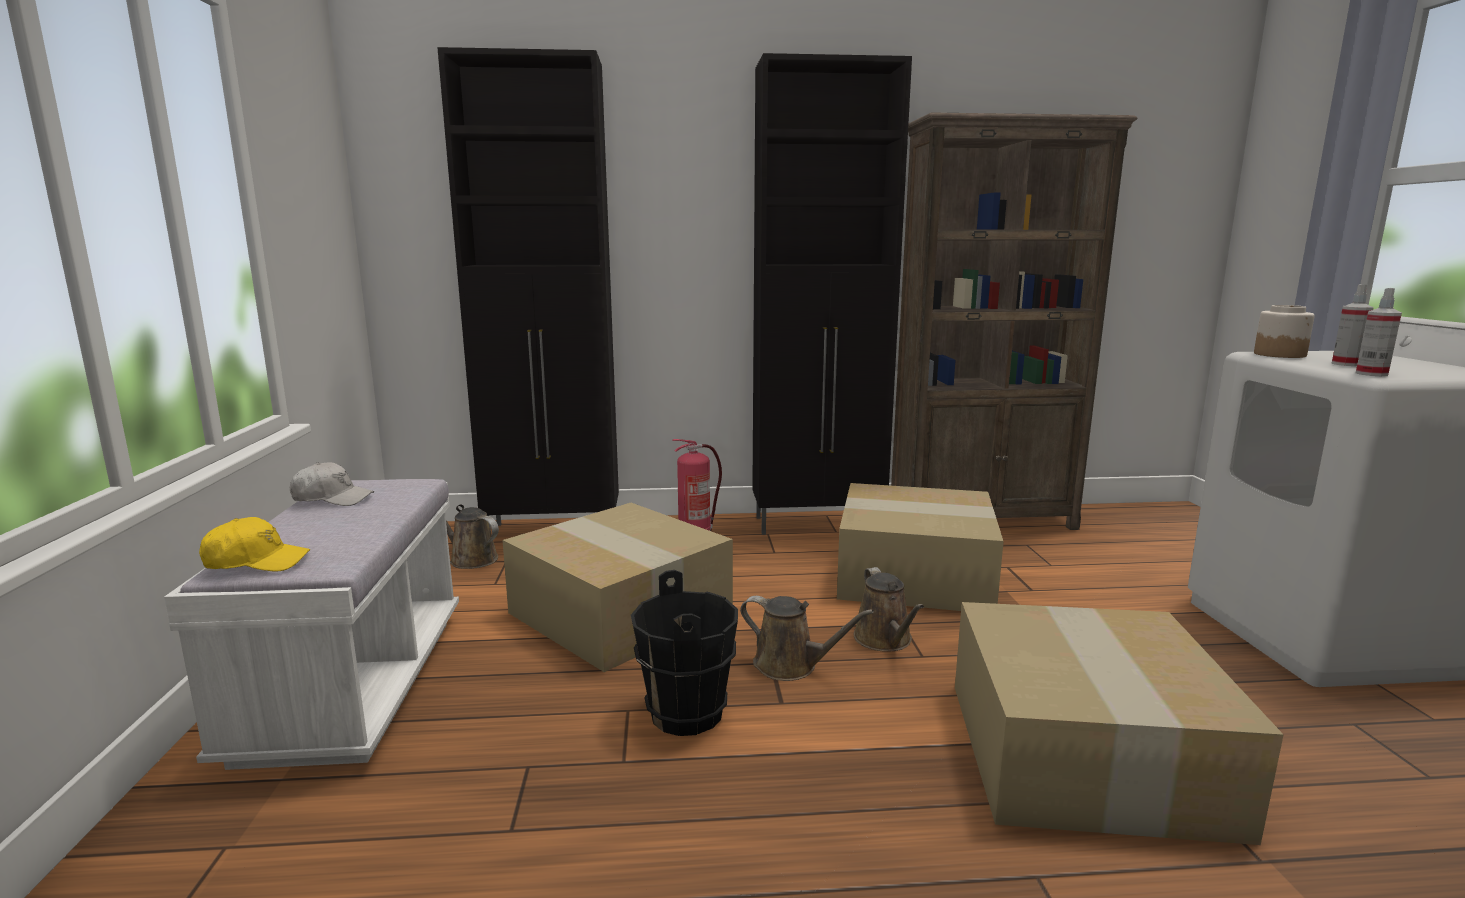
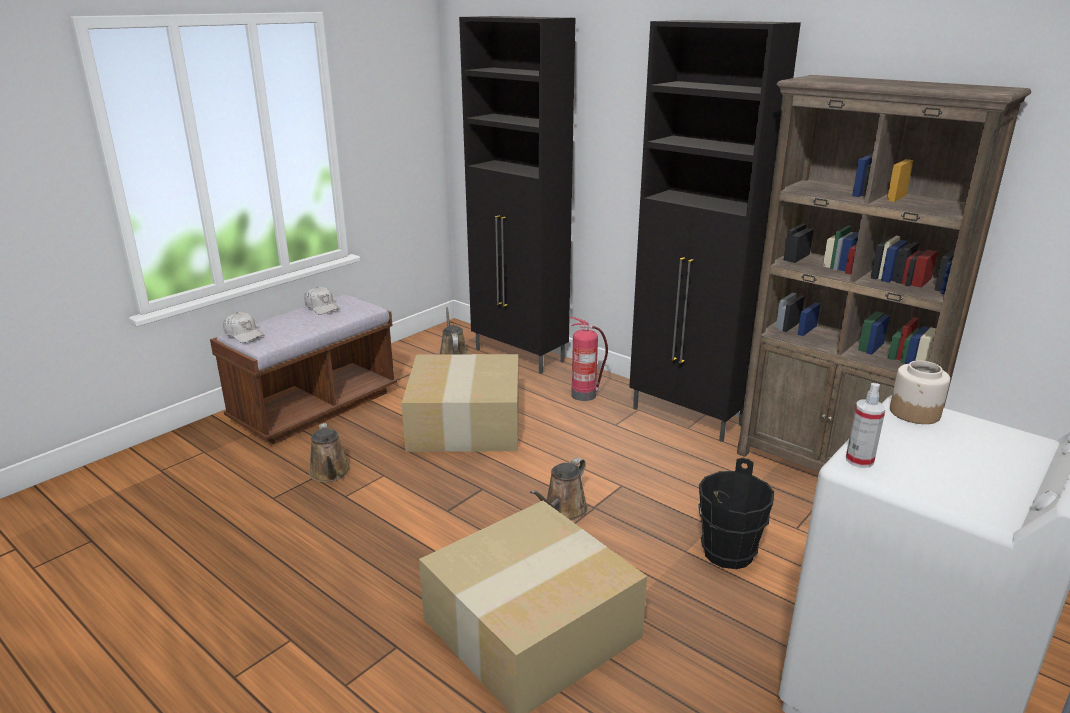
camera: 45 degrees right, 10 degrees up
white bench [164,479,459,770] -> brown bench [210,295,397,444]
yellow cap [199,517,310,572] -> white cap [223,312,265,343]
black bucket [631,570,738,736] -> black bucket moved to [698,458,774,569]
brown watering can [740,596,874,681] -> brown watering can moved to [309,423,350,482]
cardboard box [837,483,1004,611] -> none
spray bottle [1331,284,1374,366] -> none

